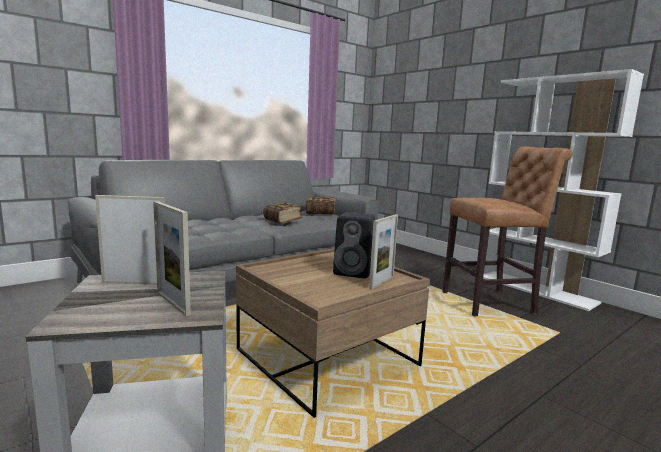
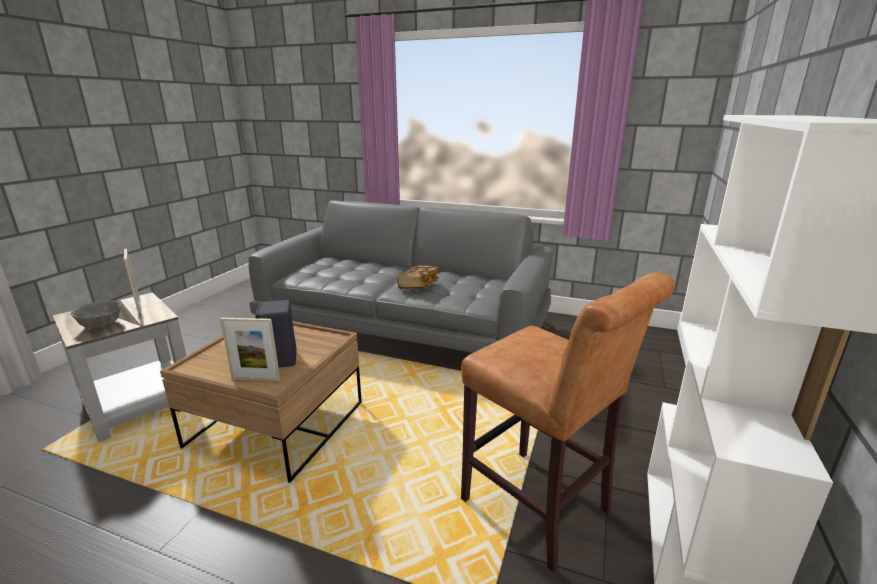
camera: 60 degrees right, 10 degrees up
picture frame [153,201,191,316] -> grey bowl [70,300,121,328]
book [306,197,336,214] -> none

